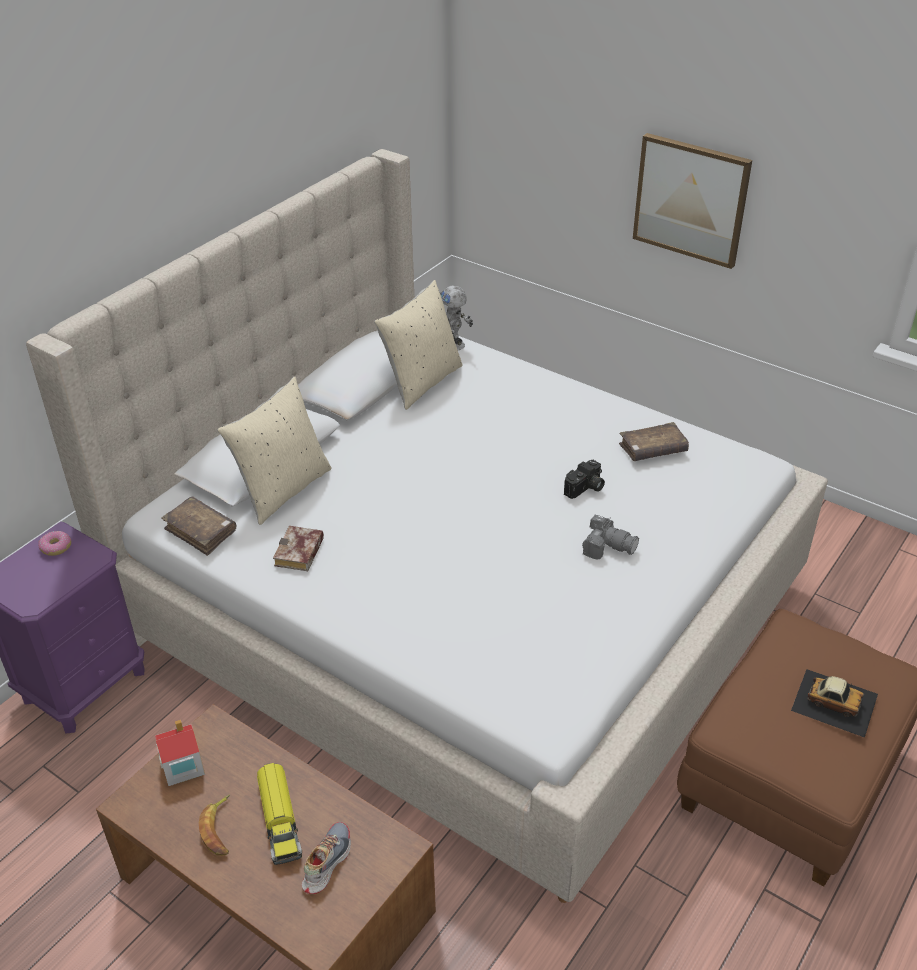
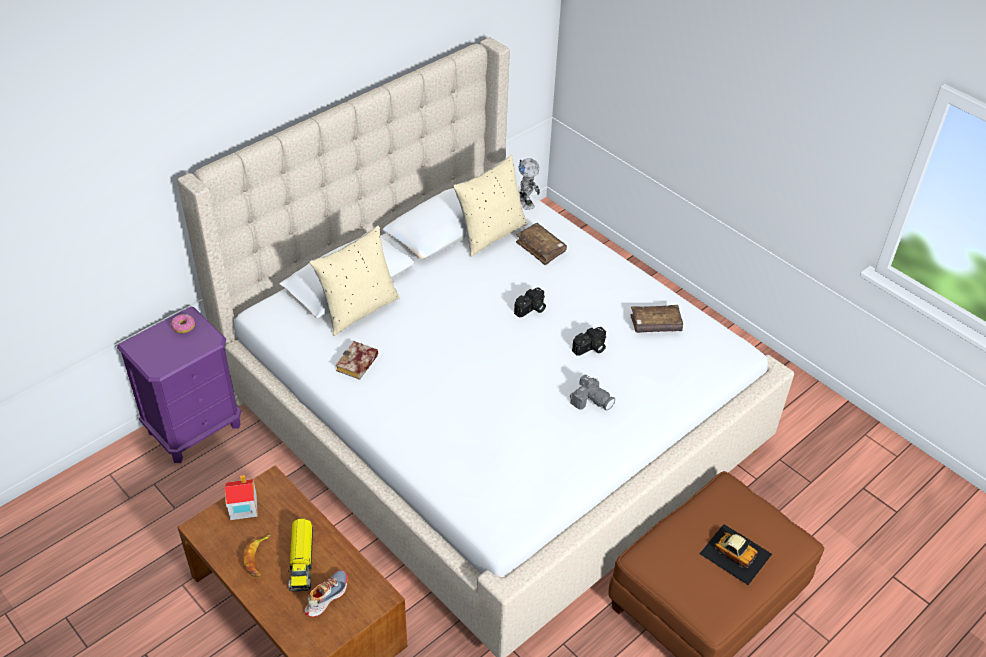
camera: 10 degrees right, 5 degrees up
brown book [161,497,236,556] -> brown book moved to [516,223,567,265]
picture [633,133,752,269] -> none
none -> camera [514,287,546,318]

